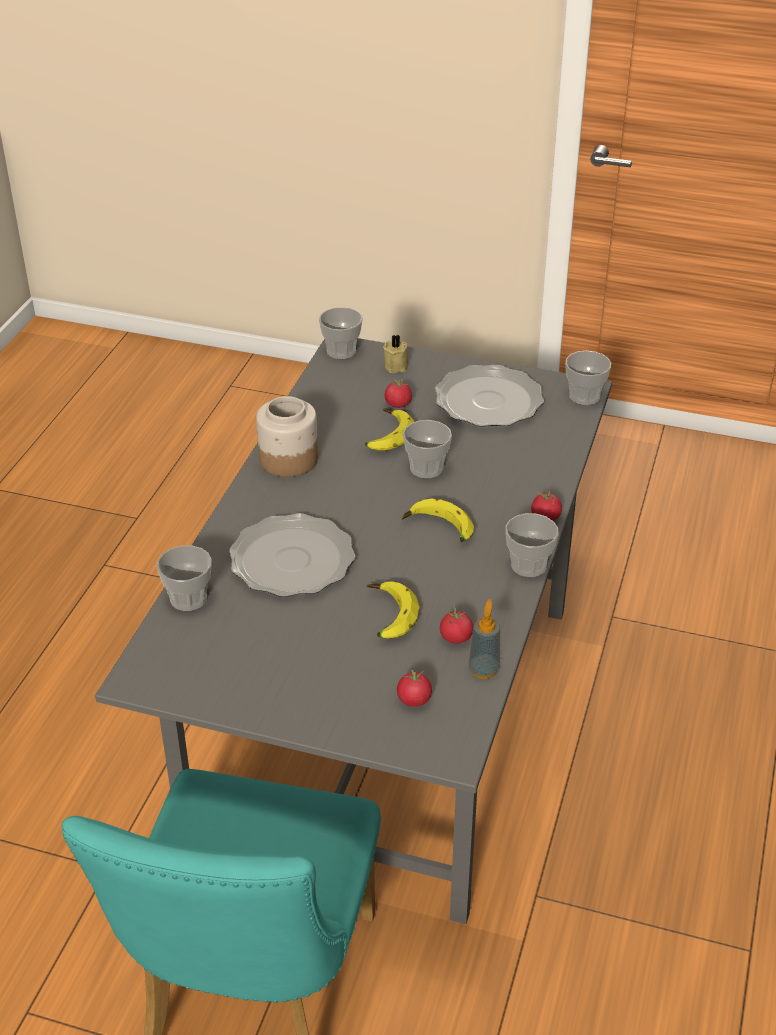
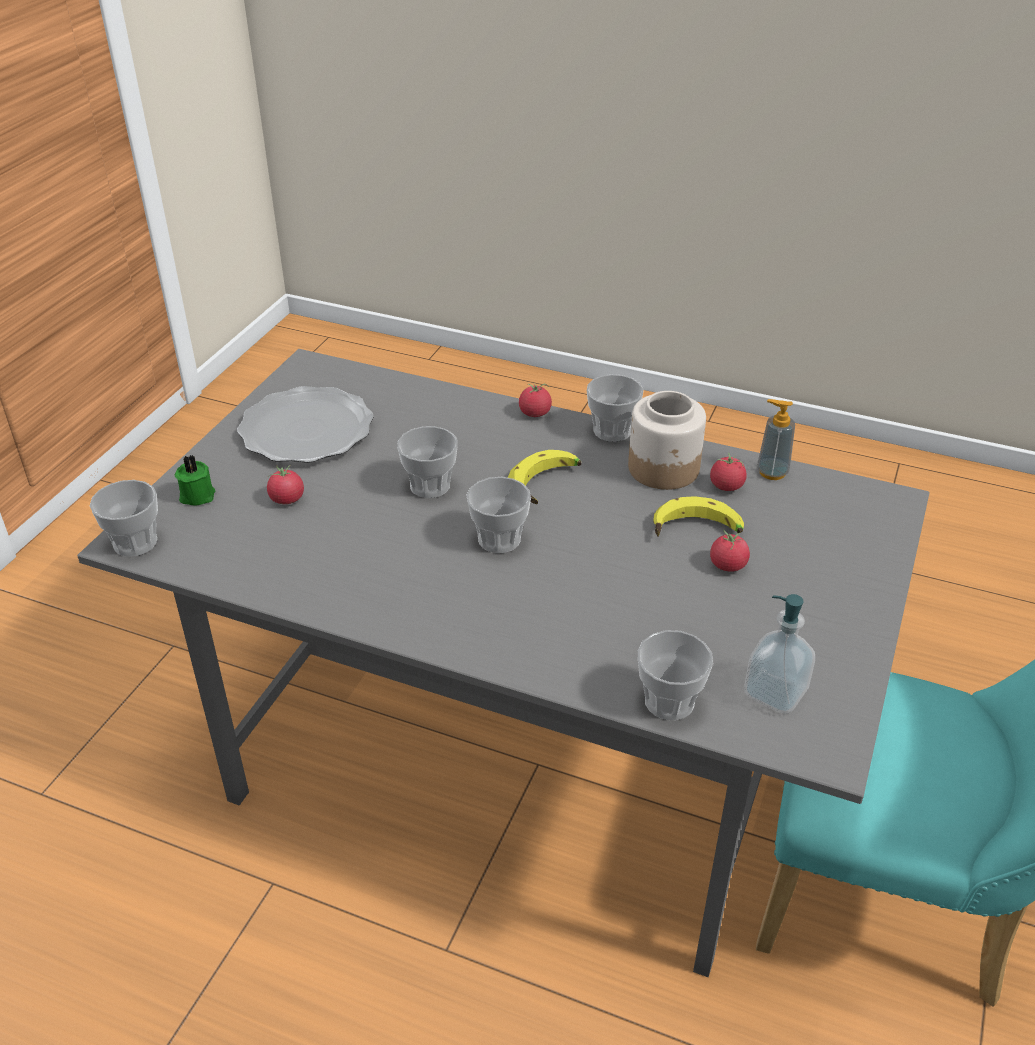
camera: 85 degrees left, 0 degrees up
plate [229,513,355,597] -> none
jar [256,396,318,477] -> jar moved to [628,391,706,490]
banana [365,408,415,451] -> none
beige candle [383,335,408,373] -> green candle [175,455,216,506]
tomato [397,668,432,707] -> tomato moved to [710,530,750,572]
cup [565,351,611,405] -> cup moved to [467,477,531,553]
none -> soap dispenser [744,594,815,714]

